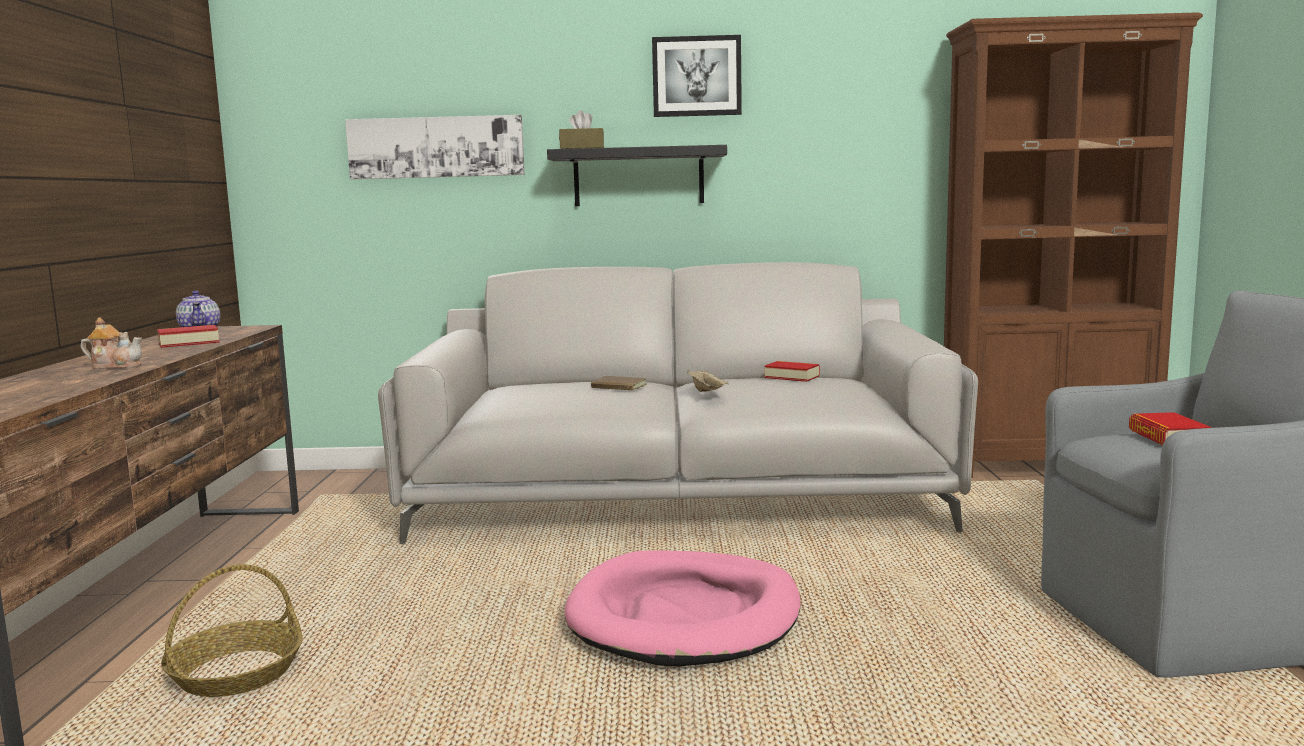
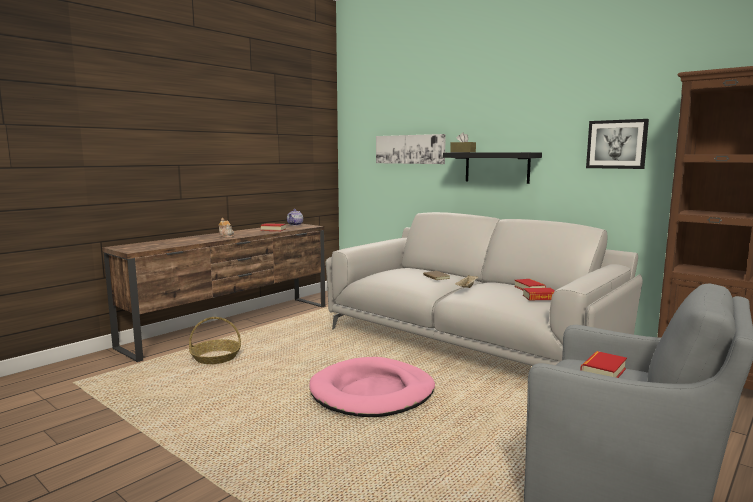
camera: 40 degrees right, 0 degrees up
picture [652,35,742,117] -> picture moved to [586,119,649,169]
none -> book [523,288,555,300]

